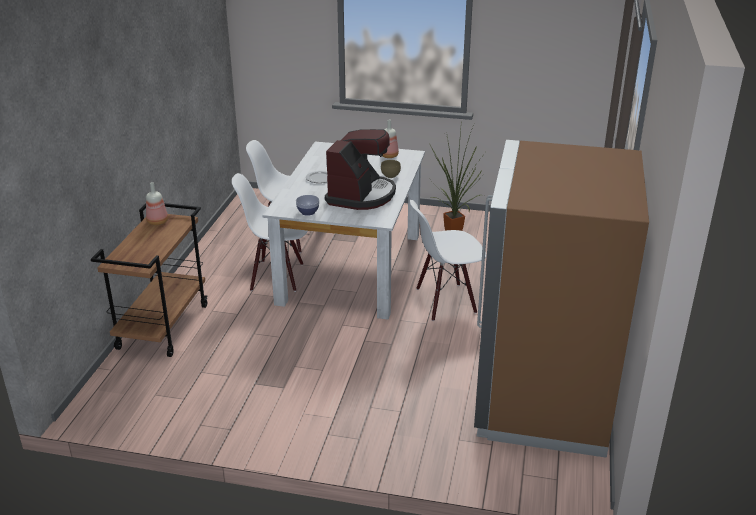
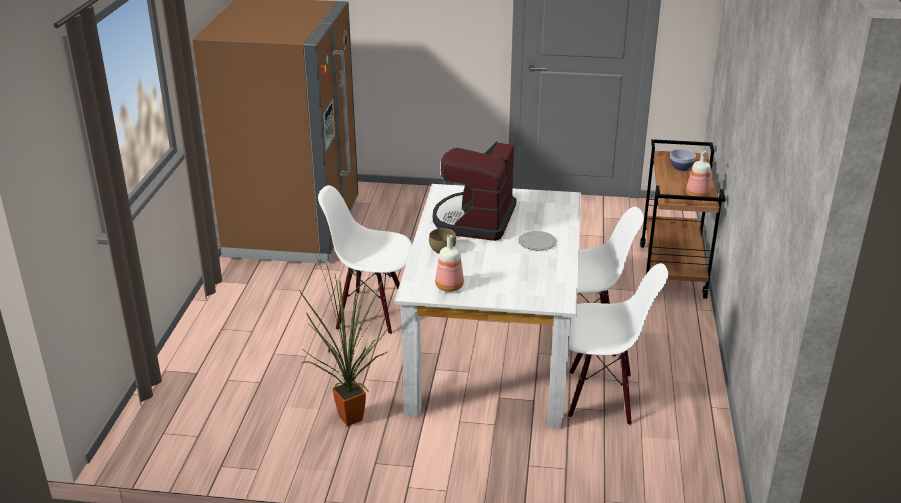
camera: 175 degrees right, 0 degrees up
bowl [296,195,319,216] -> bowl moved to [670,149,696,171]
white chair [410,200,486,321] -> white chair turned 150 degrees counterclockwise [318,185,412,335]

